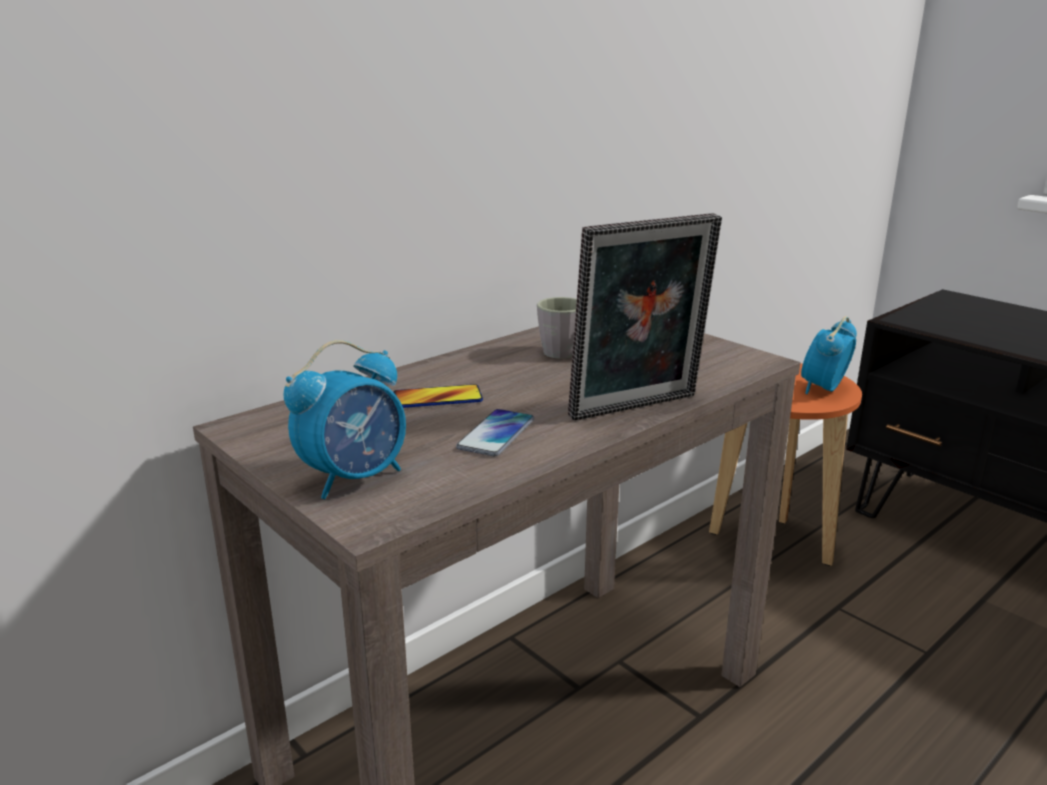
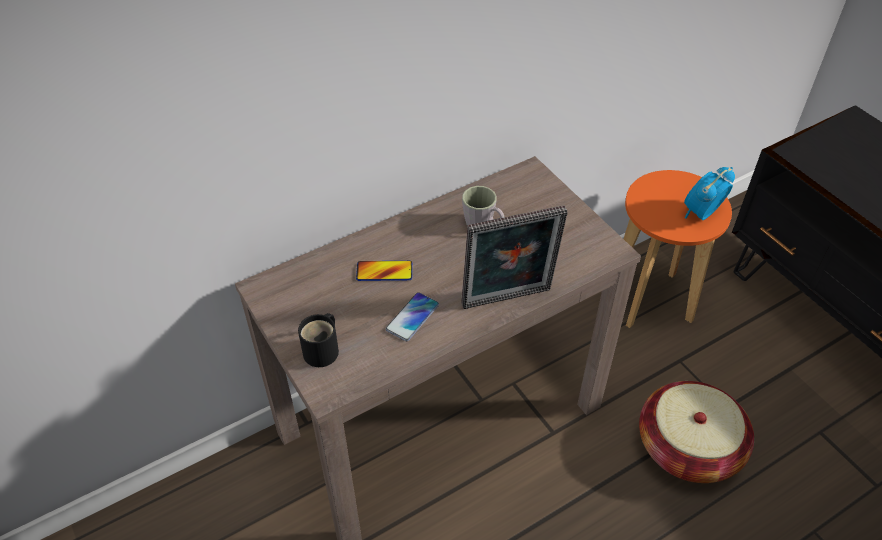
camera: 10 degrees right, 25 degrees up
alarm clock [283,340,406,499] -> black mug [298,313,339,367]
none -> basket [639,381,754,483]

